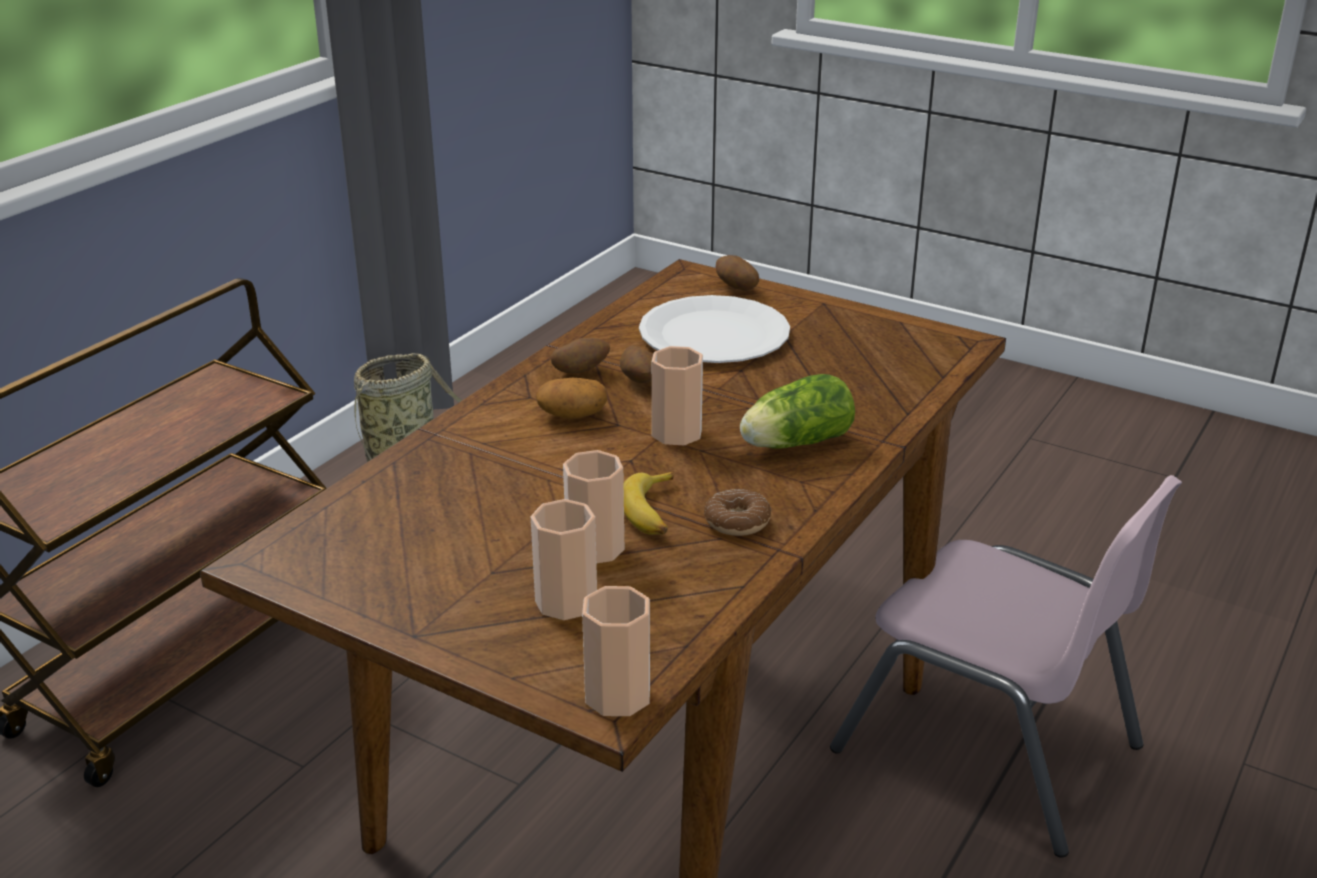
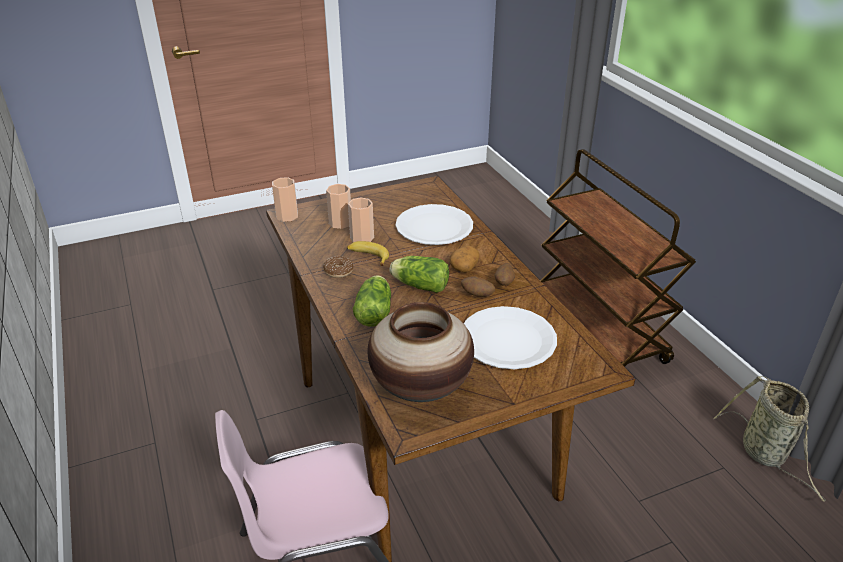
camera: 125 degrees right, 5 degrees up
cup [652,346,703,446] -> lettuce [390,256,449,293]
potato [716,255,759,290] -> none
none -> vase [368,302,474,402]
none -> white plate [396,204,473,245]

